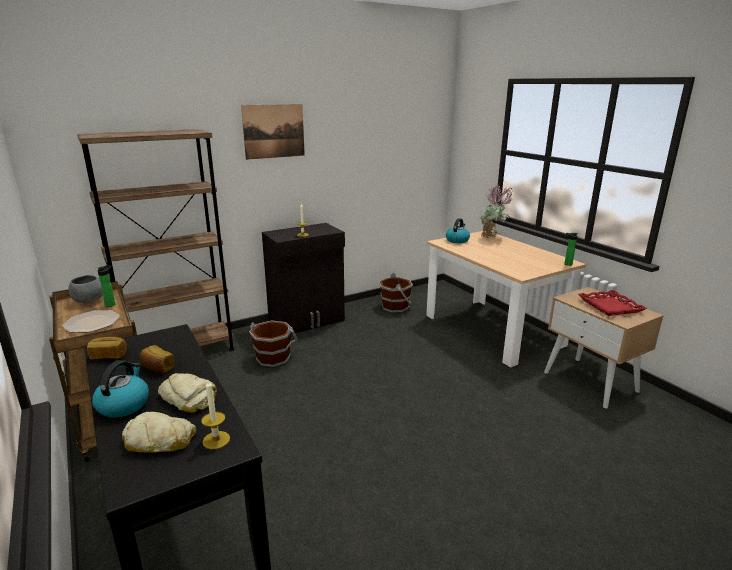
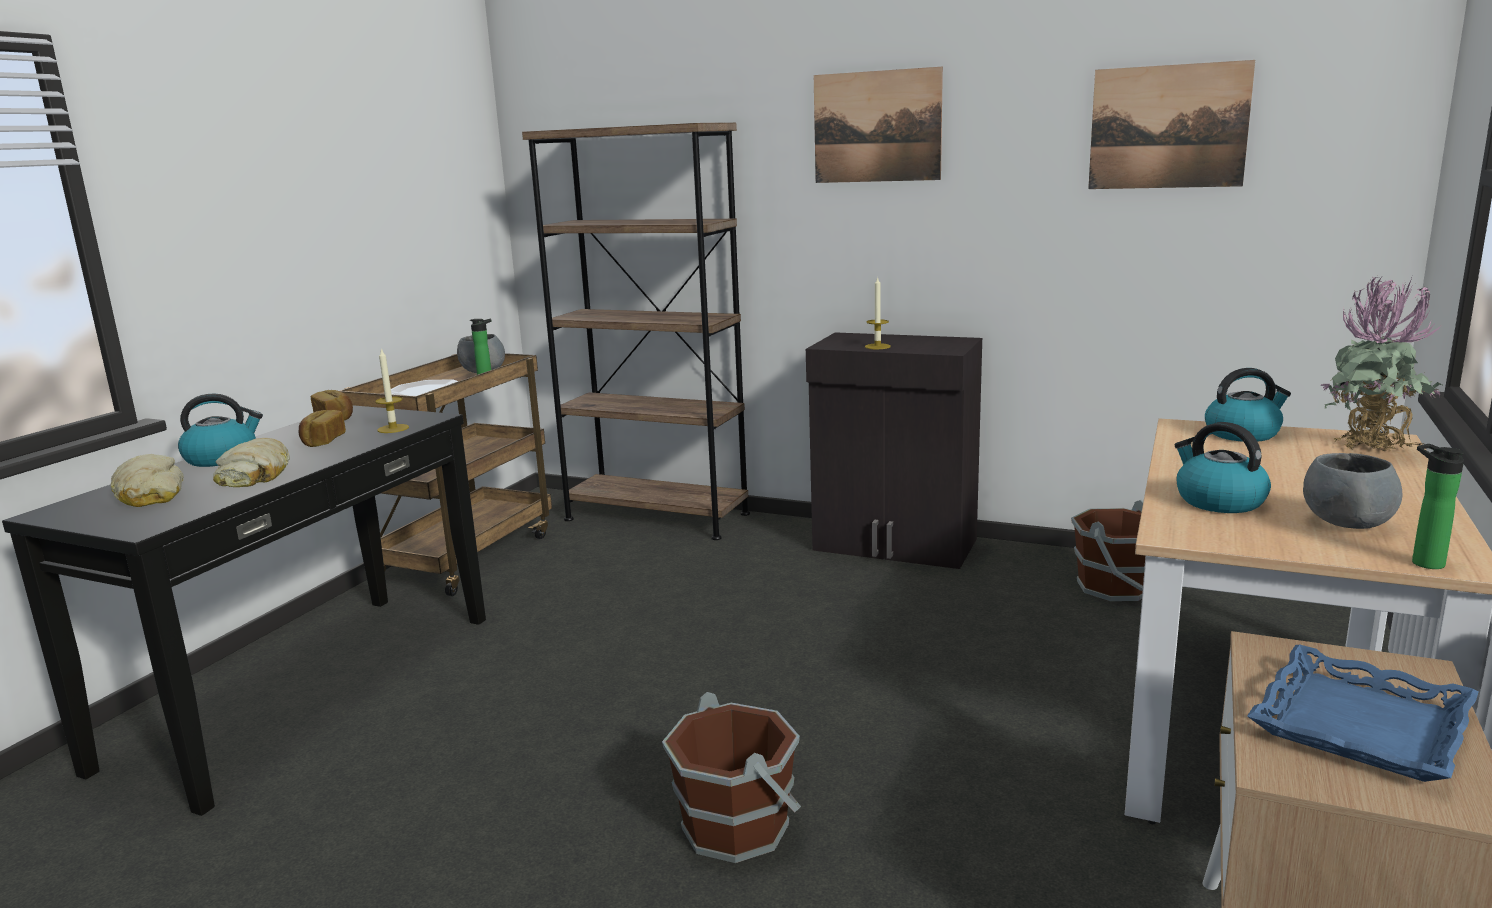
camera: 55 degrees right, 5 degrees down
candle [201,380,230,449] -> candle moved to [375,349,409,433]
brown bucket [249,321,298,367] -> brown bucket moved to [662,692,801,863]
red tray [578,290,647,316] -> blue tray [1247,644,1478,782]
none -> picture [1088,60,1255,189]
none -> kettle [1175,422,1271,513]
none -> grey bowl [1303,453,1402,529]

